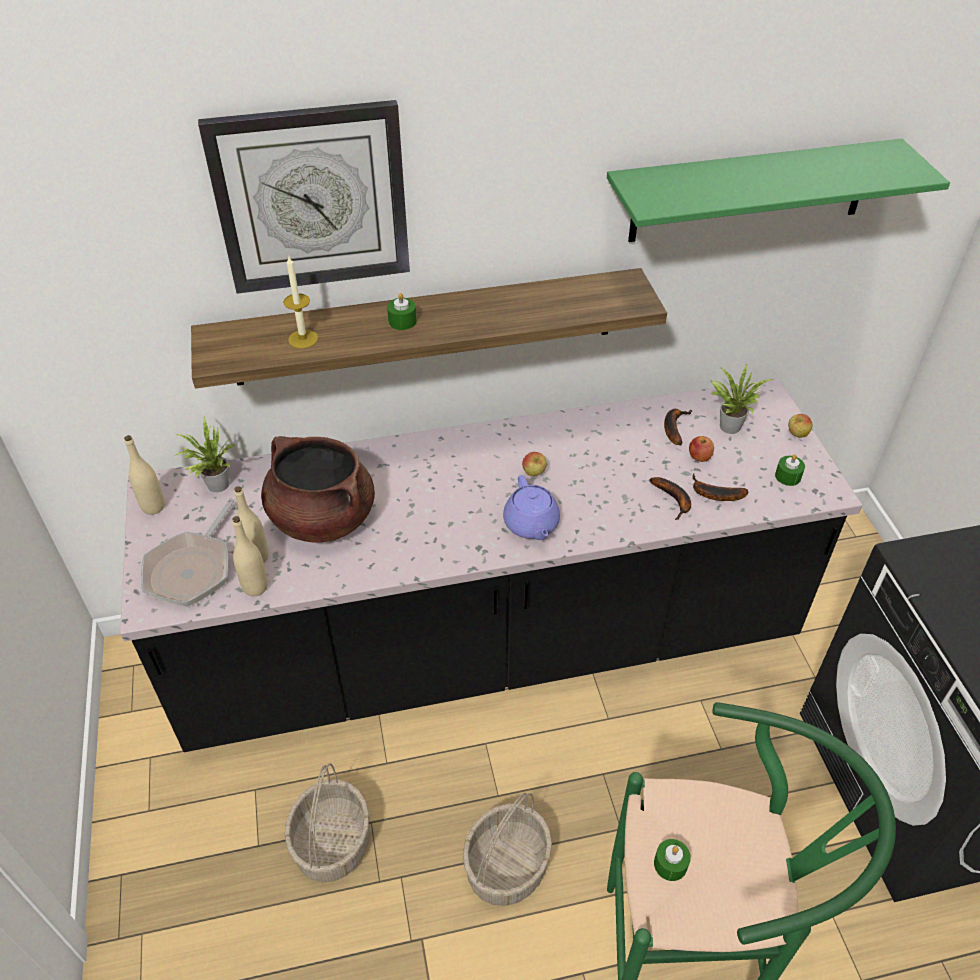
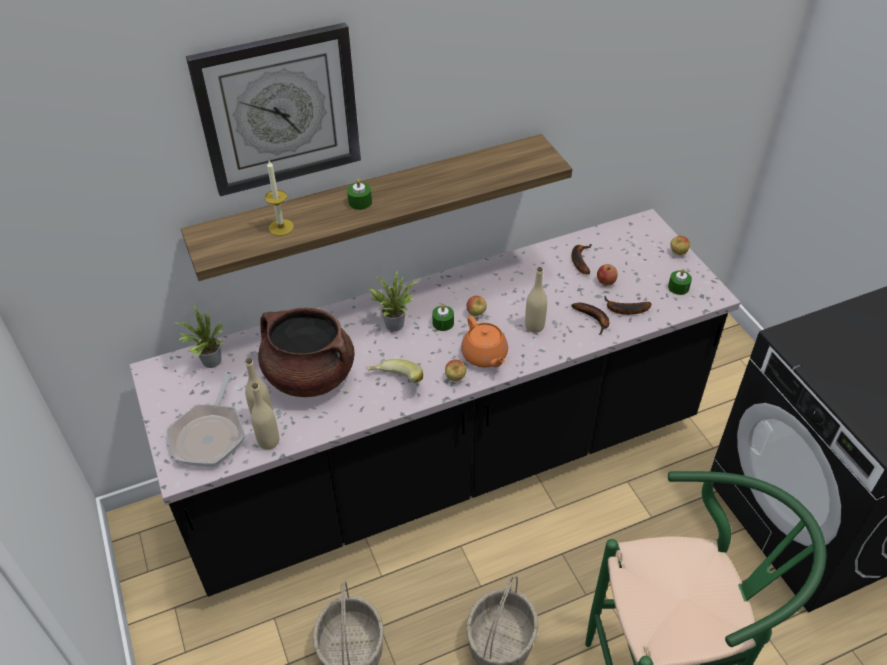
camera: 10 degrees left, 0 degrees up
beige bottle [124,435,165,515] -> beige bottle moved to [525,267,547,333]
purple teapot [503,475,560,540] -> orange teapot [461,316,508,367]
green shelf [607,139,950,242] -> none
green candle [654,839,691,881] -> green candle moved to [432,305,454,331]
potted plant [710,364,773,434] -> potted plant moved to [367,269,419,331]
none -> banana [366,359,423,383]
none -> apple [445,360,466,381]

